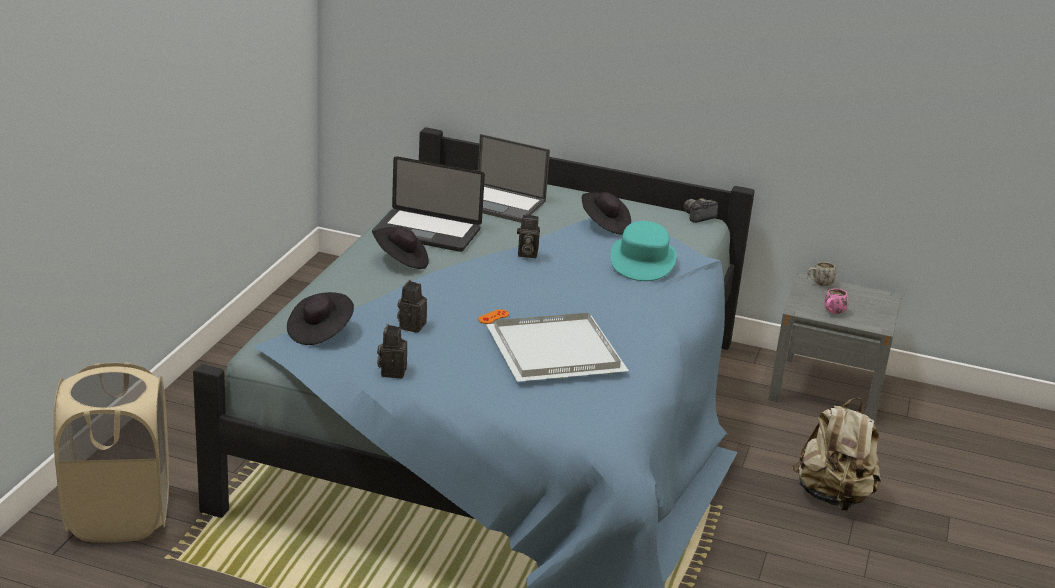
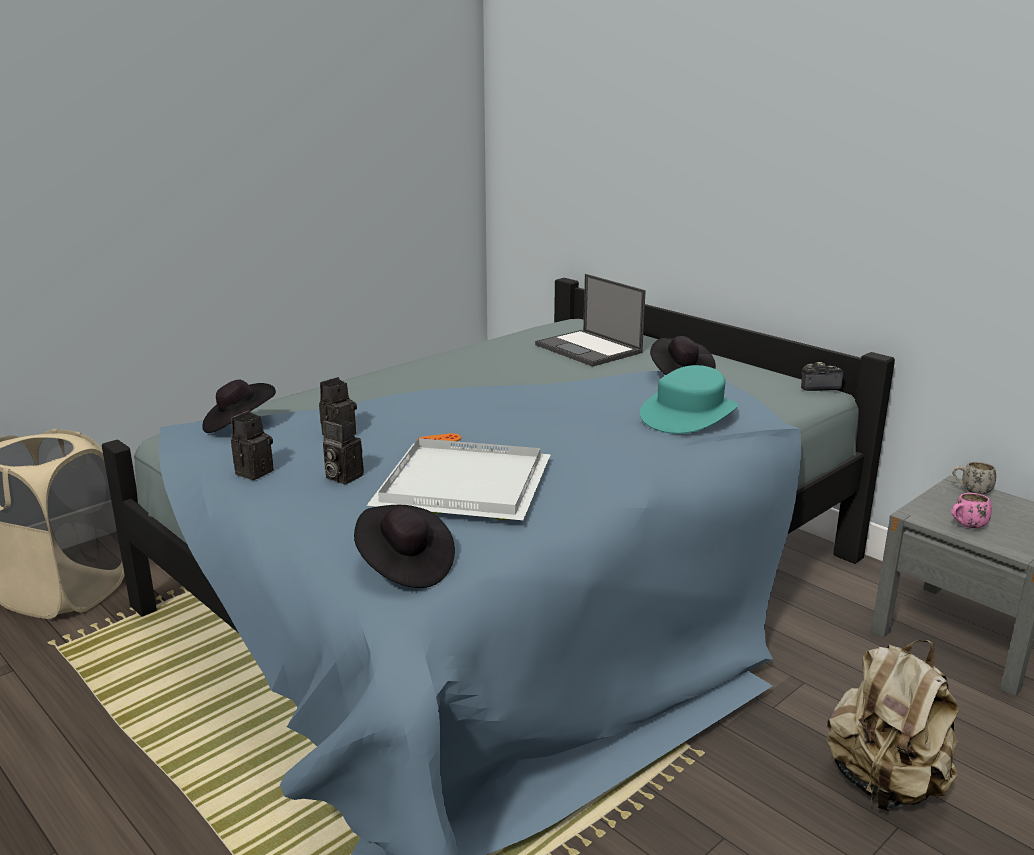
camera: 30 degrees right, 5 degrees down
laptop [372,156,485,252] -> none
black hat [373,227,429,269] -> black hat moved to [354,505,455,588]
camera [517,215,540,258] -> camera moved to [323,418,364,484]

